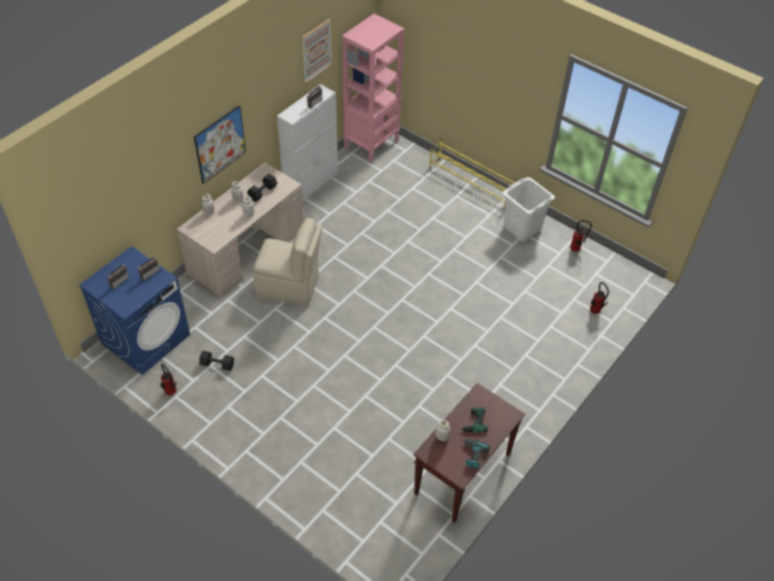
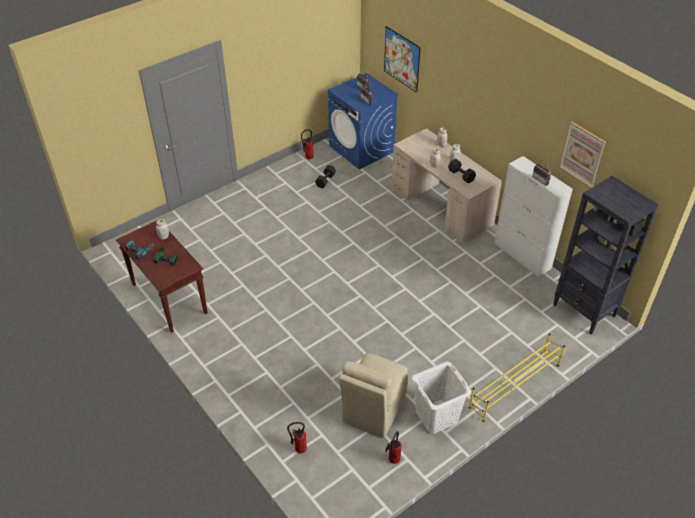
camera: 105 degrees right, 5 degrees down
picture [194,105,246,184] -> picture moved to [384,26,421,93]
beige chair [253,218,322,306] -> beige chair moved to [339,353,408,438]
pink bookcase [342,14,405,163] -> black bookcase [553,176,659,334]

